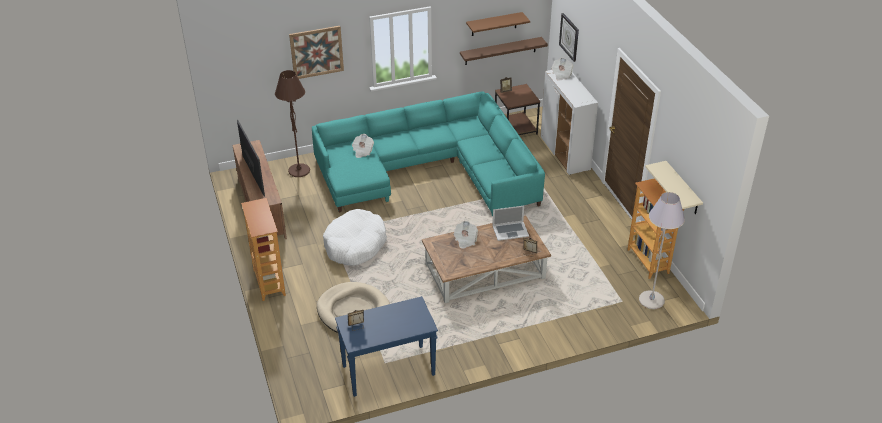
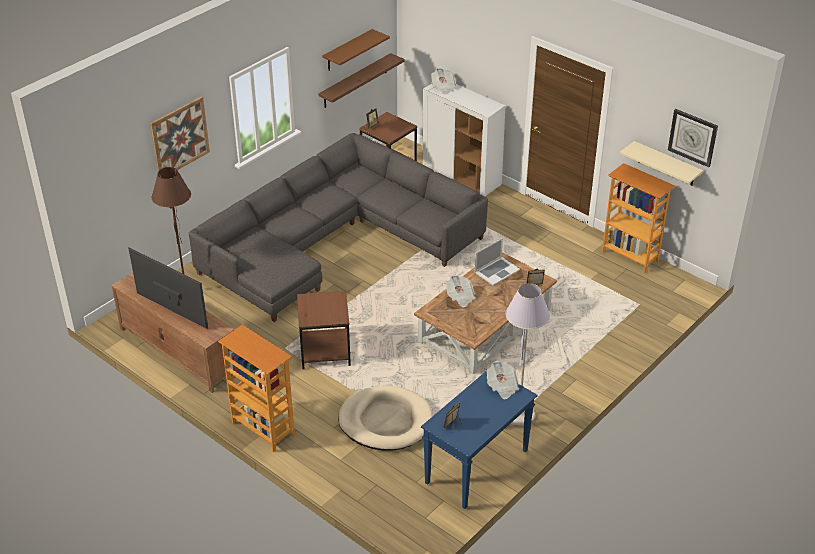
camera: 30 degrees left, 0 degrees up
turquoise sofa [312,91,545,217] -> grey sofa [189,133,488,322]
white dog bed [323,209,387,266] -> brown side table [297,291,351,370]
newspaper [352,134,374,158] -> newspaper moved to [486,361,519,400]
wall clock [559,13,579,62] -> wall clock moved to [668,109,718,167]
grey floor lamp [639,192,685,309] -> grey floor lamp moved to [505,283,550,426]

